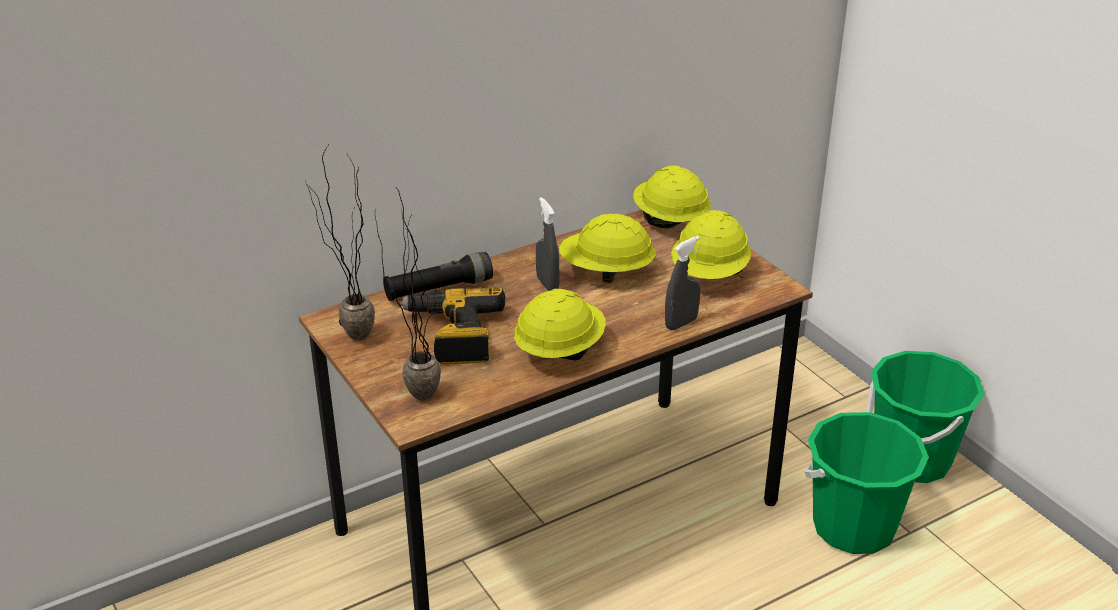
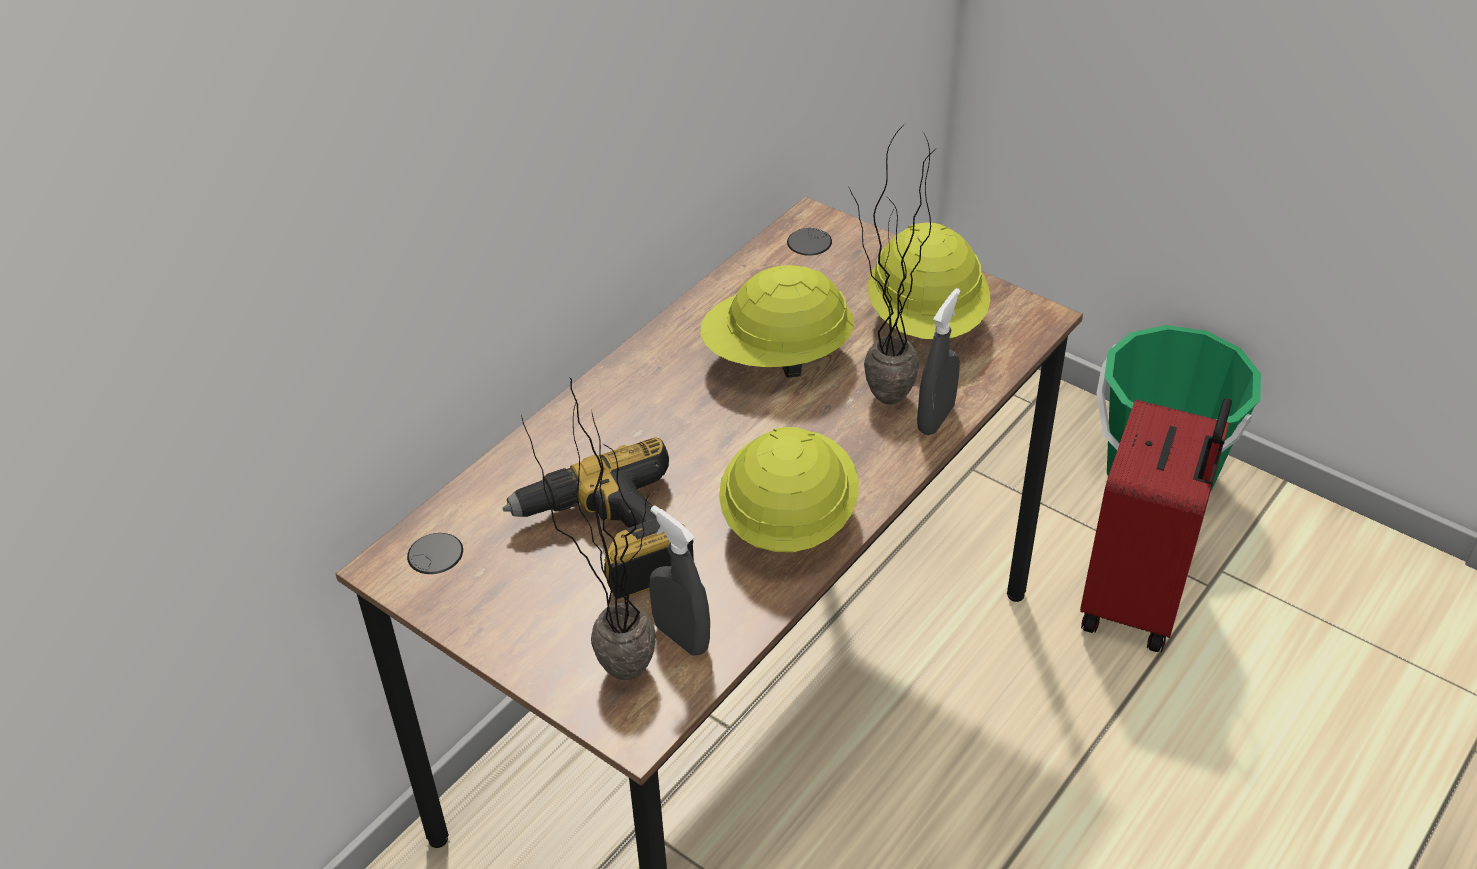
camera: 20 degrees left, 10 degrees up
potted plant [305,146,375,341] -> potted plant moved to [849,123,937,405]
black flashlight [383,252,493,301] -> none
grey spray bottle [536,197,560,291] -> grey spray bottle moved to [649,505,710,656]
yellow hard hat [633,166,711,226] -> none
green bucket [804,412,929,554] -> red suitcase [1080,398,1232,652]

